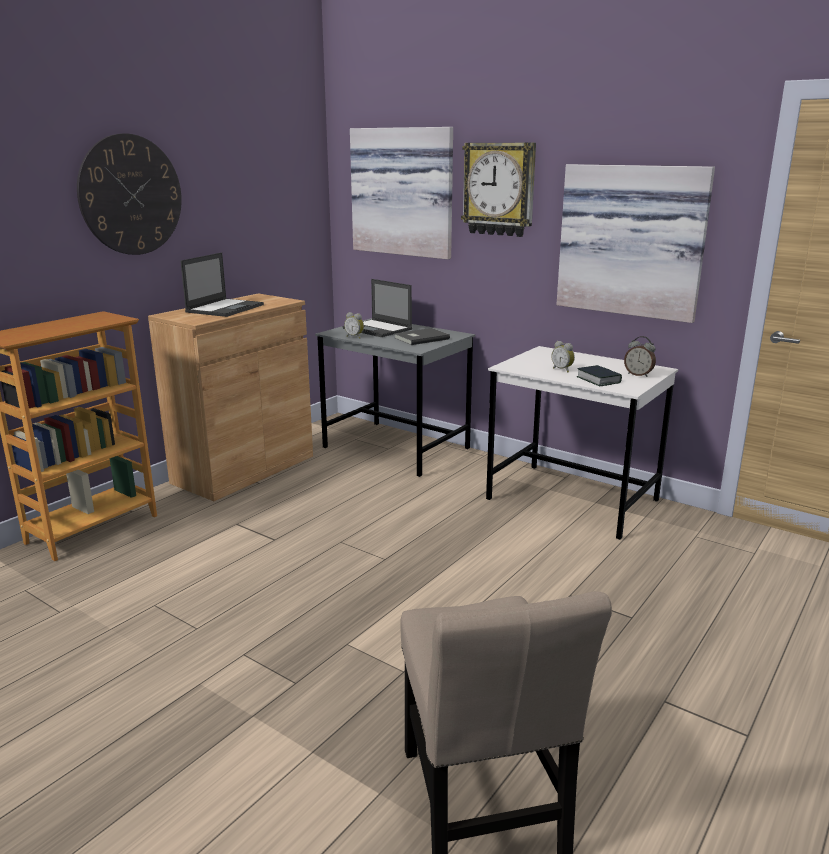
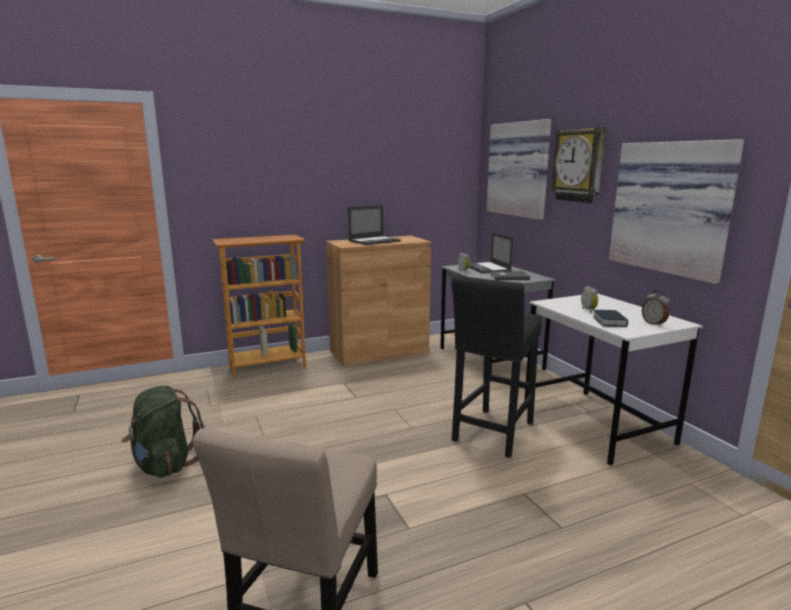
camera: 30 degrees right, 5 degrees down
wall clock [77,134,182,255] -> none
none -> green backpack [122,385,206,478]
none -> black stool [451,275,542,458]

